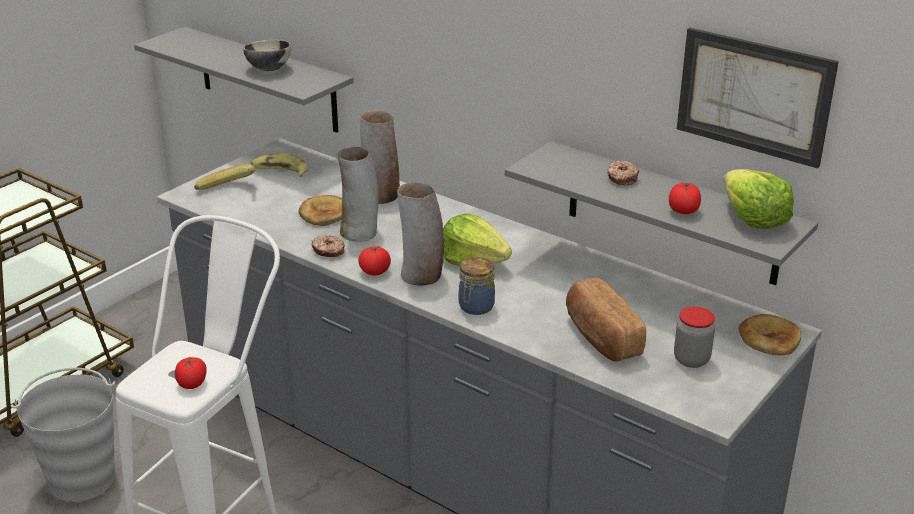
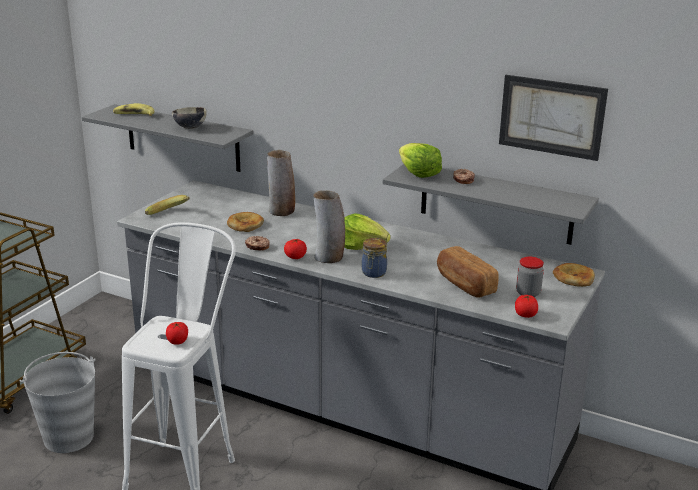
camera: 10 degrees left, 5 degrees down
banana [251,153,308,177] -> banana moved to [113,103,154,116]
vase [336,146,379,242] -> none
tomato [669,182,701,214] -> tomato moved to [515,295,538,318]
lettuce [724,169,794,229] -> lettuce moved to [399,143,442,178]

